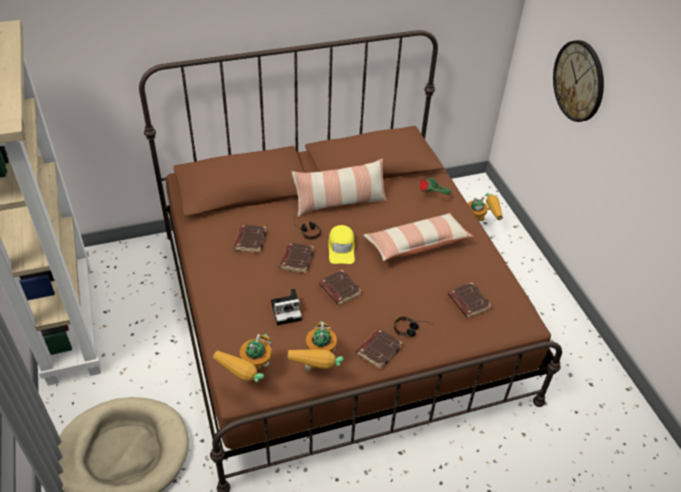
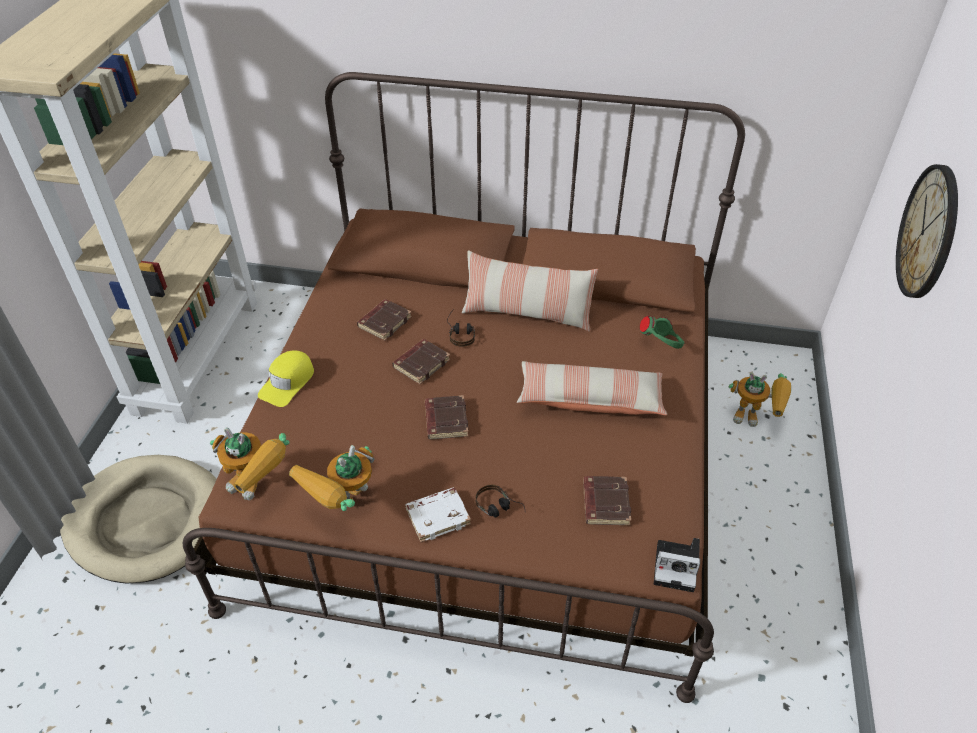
camera: 30 degrees right, 0 degrees up
toy robot [213,334,272,382] -> toy robot turned 120 degrees counterclockwise [210,427,289,500]
camera [271,289,302,325] -> camera moved to [654,538,700,592]
yellow cap [328,225,355,264] -> yellow cap moved to [258,350,314,407]
brown book [356,328,403,370] -> white book [405,487,471,543]

